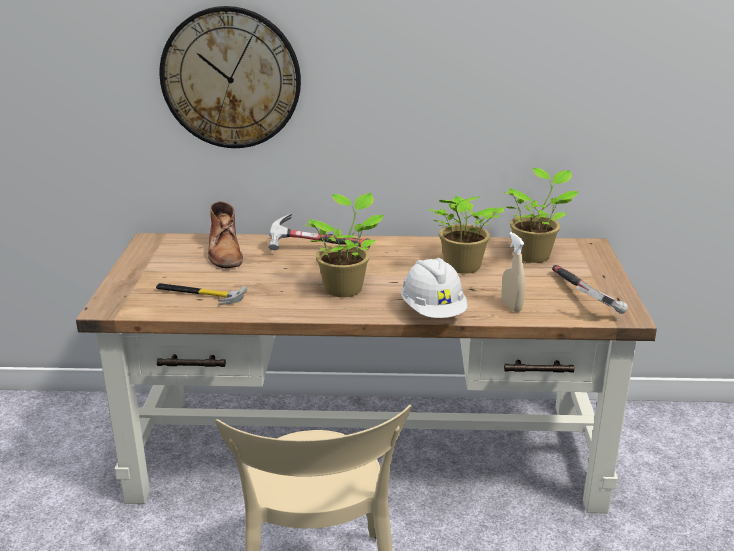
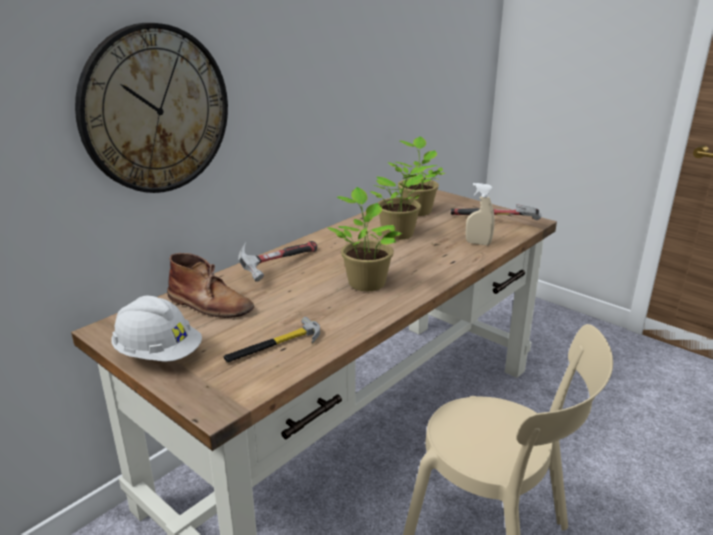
camera: 50 degrees left, 0 degrees up
white hard hat [401,258,467,318] -> white hard hat moved to [111,296,202,362]

